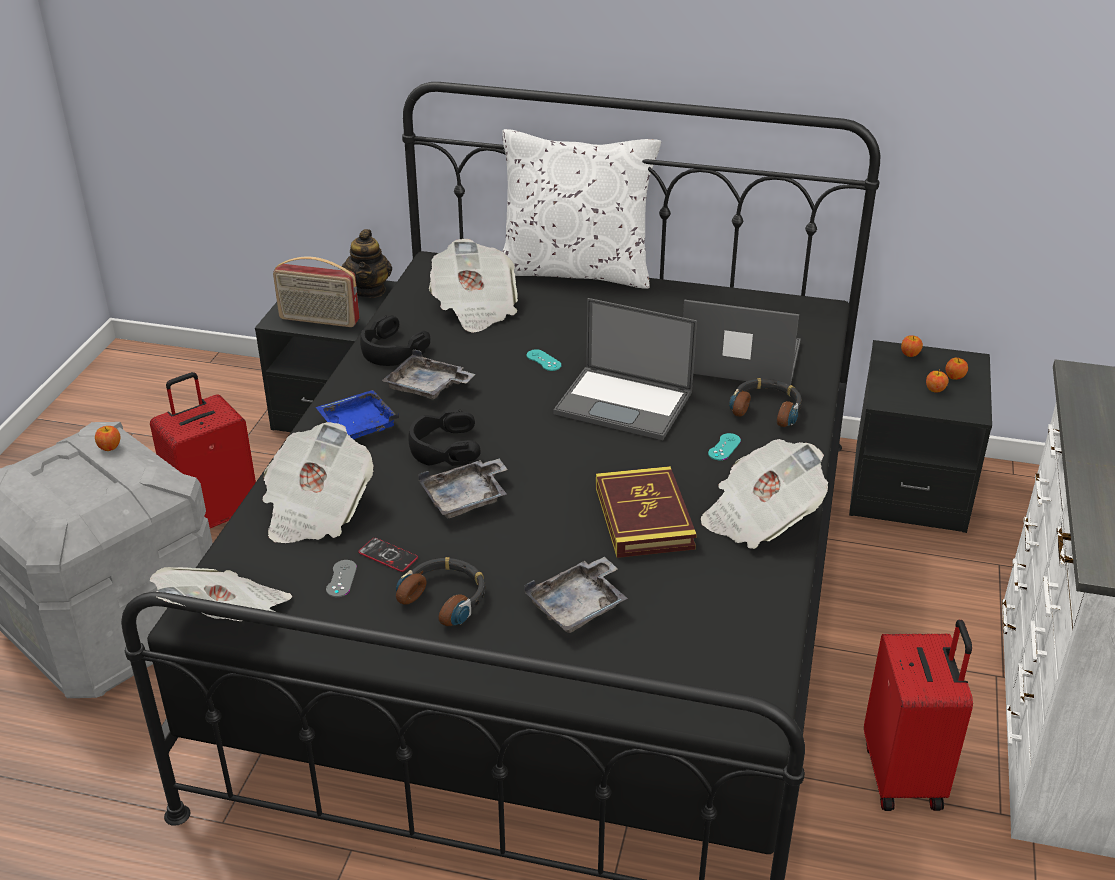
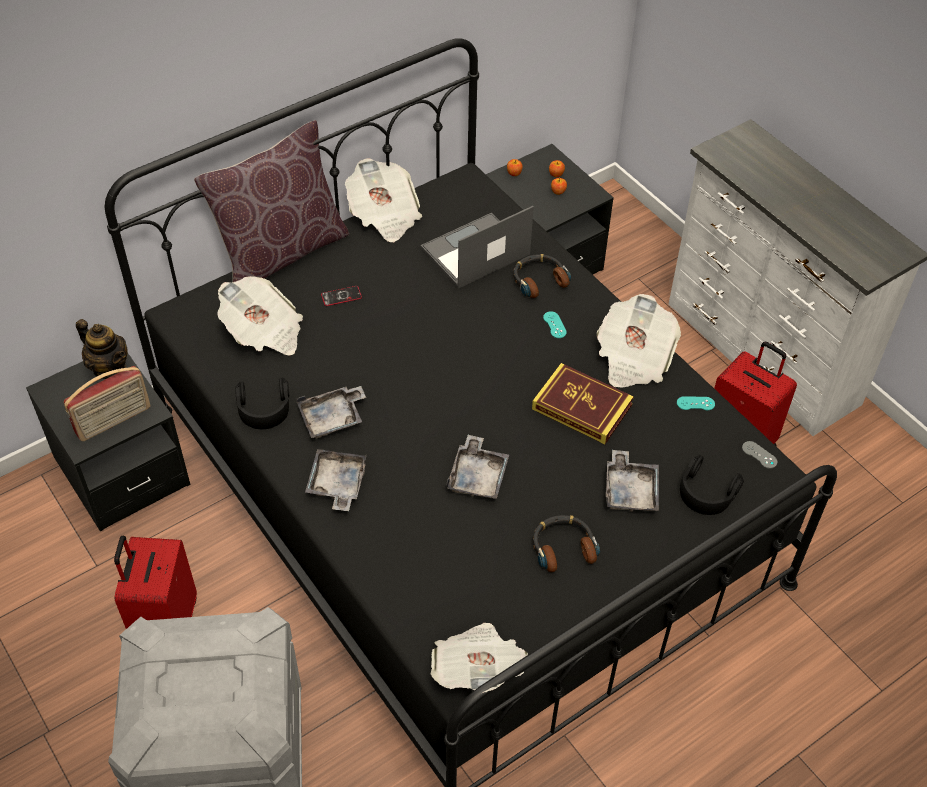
camera: 50 degrees left, 15 degrees up
apple [95,426,120,451] -> none
newspaper [262,422,374,543] -> newspaper moved to [345,158,422,242]
blue tray [315,390,399,439] -> grey tray [305,449,367,511]
grey game controller [326,560,357,597] -> grey game controller moved to [742,441,777,469]
phone [358,538,418,572] -> phone moved to [321,286,362,306]
black headphones [408,409,481,466] -> black headphones moved to [680,455,744,515]
white pillow [502,129,661,289] -> brown pillow [194,120,349,282]
turquoise game controller [527,349,561,371] -> turquoise game controller moved to [677,396,715,410]
laptop [554,298,697,440] -> none

